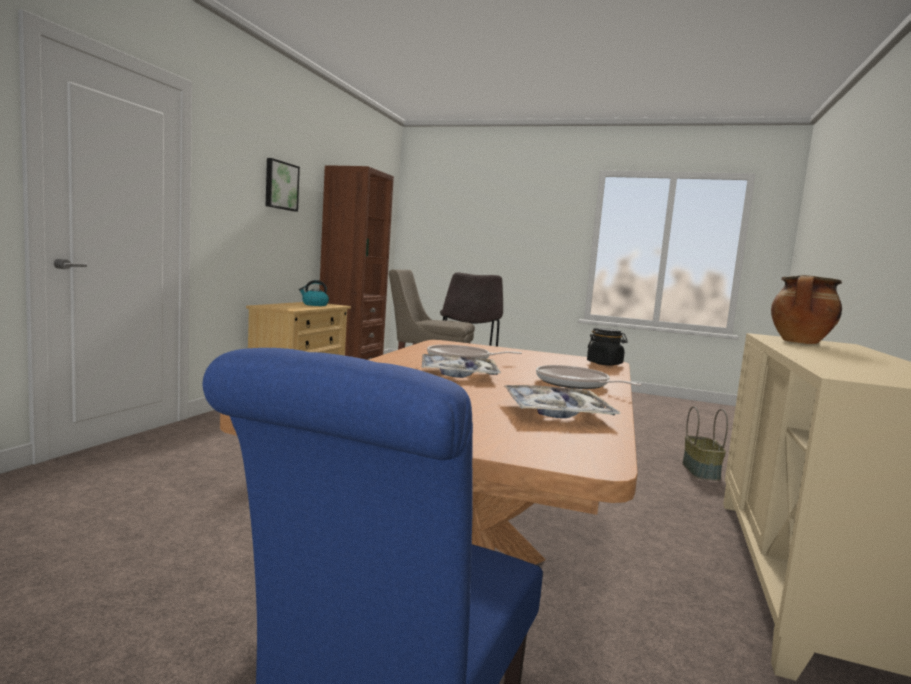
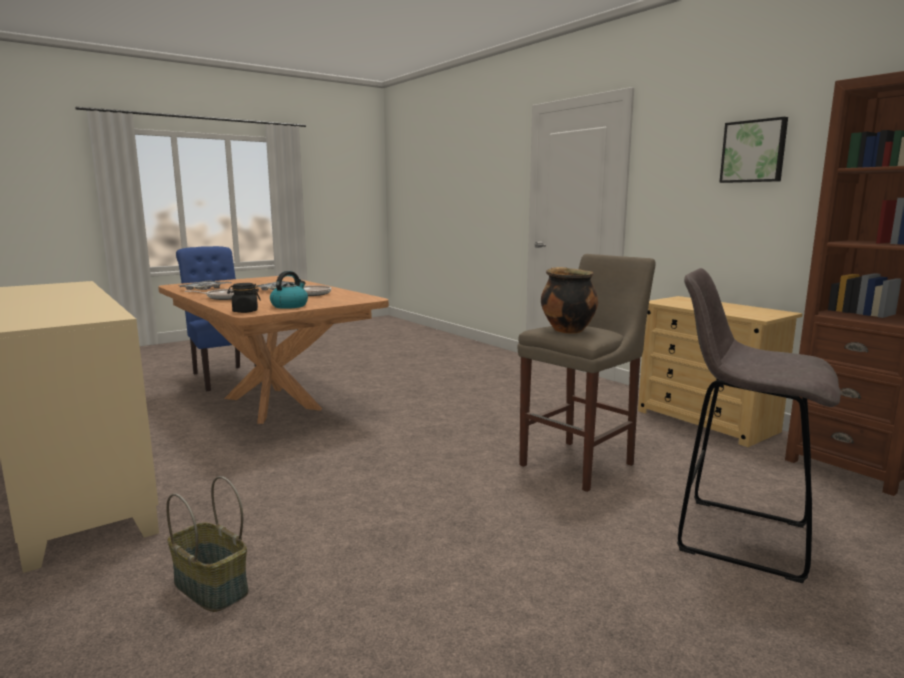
camera: 125 degrees right, 5 degrees up
kettle [299,280,329,306] -> kettle moved to [270,271,308,309]
cooking pot [771,275,842,344] -> cooking pot moved to [541,267,598,334]

